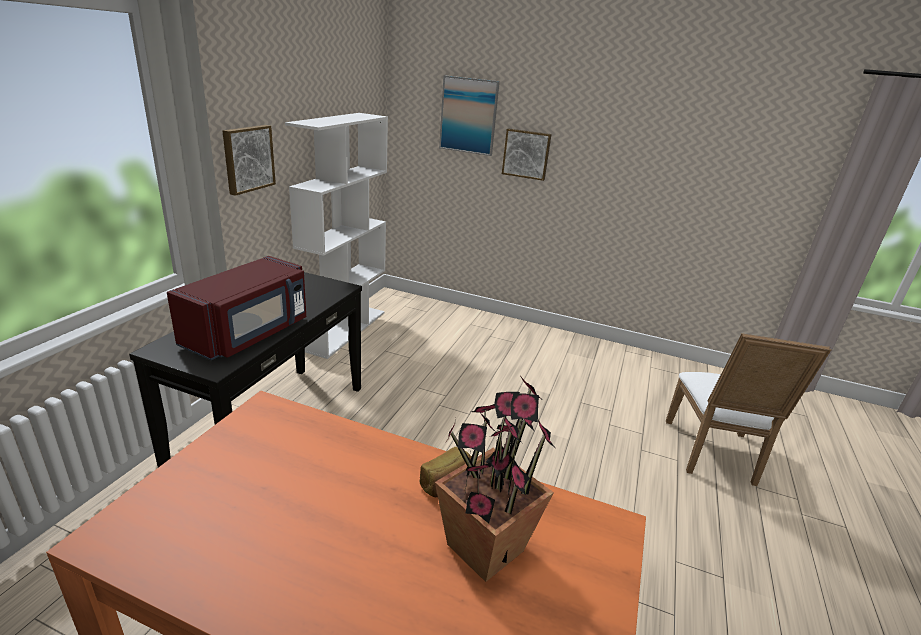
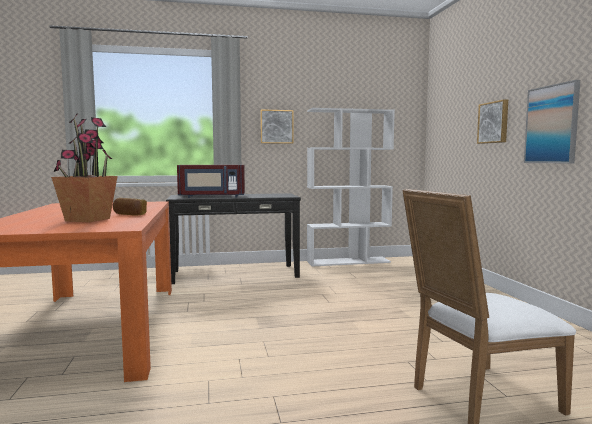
camera: 60 degrees right, 20 degrees down
picture [439,75,500,156] -> picture moved to [524,80,580,164]

